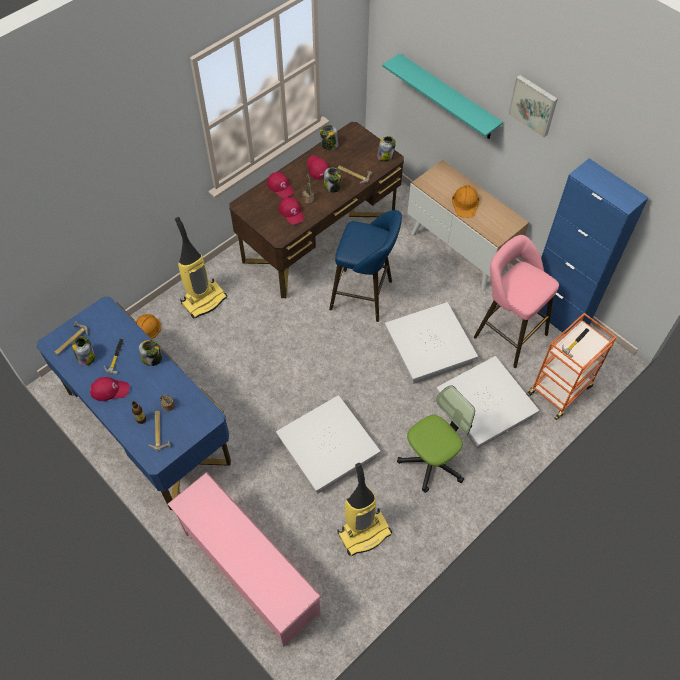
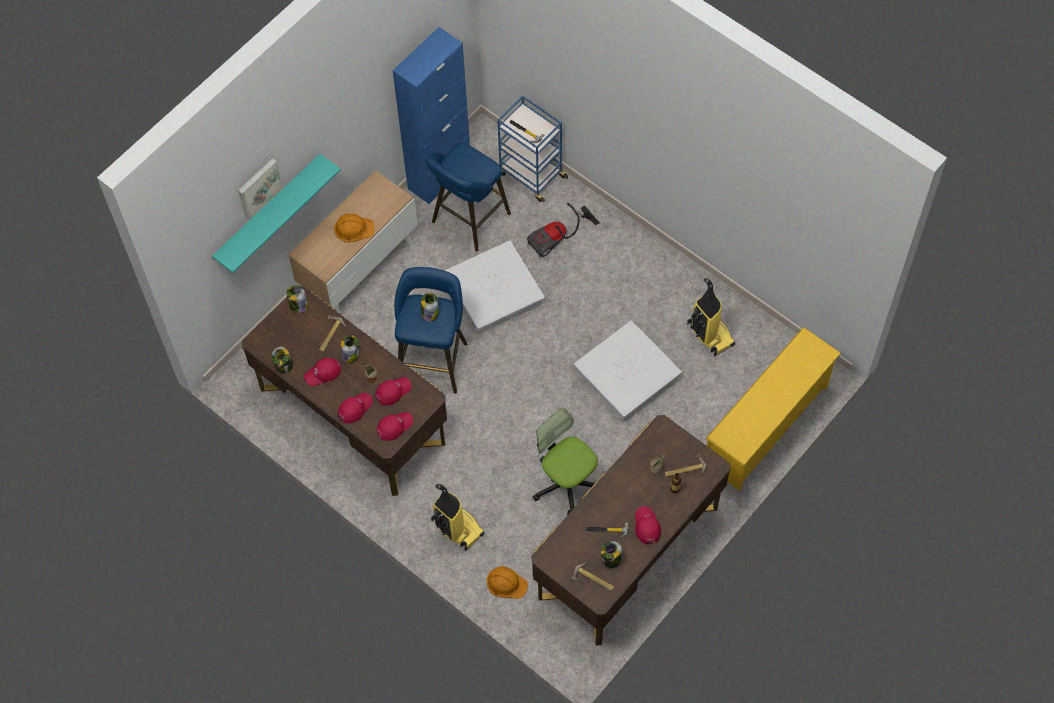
camera: 95 degrees left, 5 degrees up
blue desk [36,297,231,510] -> brown desk [531,415,731,646]
jar [139,340,162,366] -> jar moved to [421,293,439,322]
pink shoe rack [168,472,322,647] -> yellow shoe rack [705,327,841,491]
office chair [397,385,475,493] -> office chair moved to [533,408,598,515]
white storage box [436,356,539,449] -> vacuum cleaner [527,202,600,258]
pink stool [474,235,559,368] -> blue stool [426,142,511,251]
picture [508,75,558,138] -> picture moved to [238,158,283,220]
orange cart [527,313,617,420] -> blue cart [497,96,568,203]
none -> red cap [377,412,413,441]

